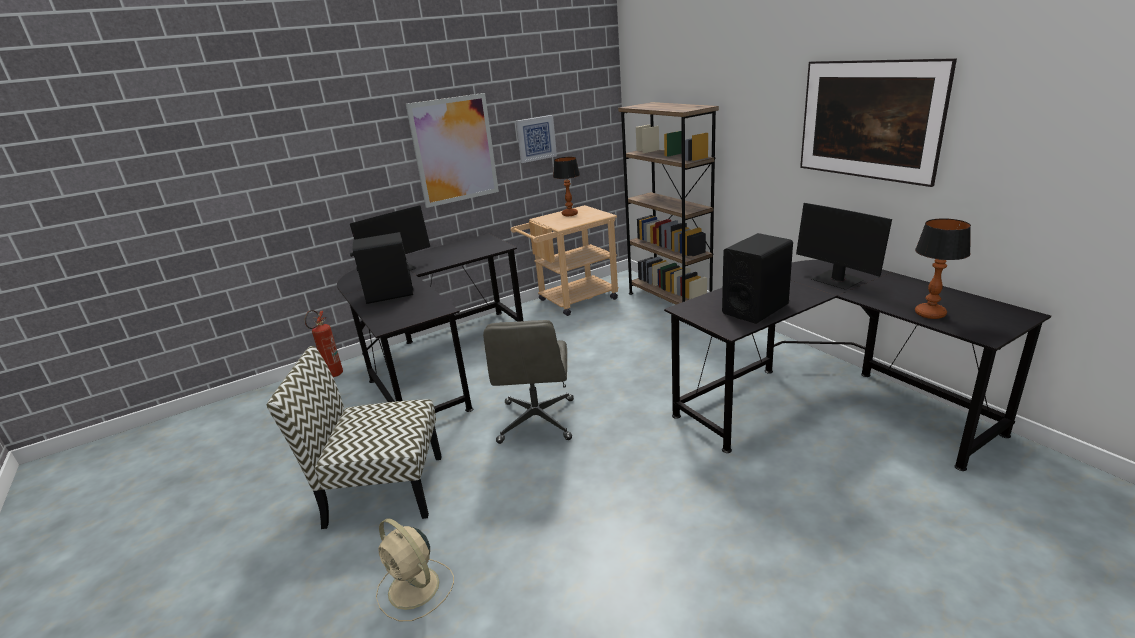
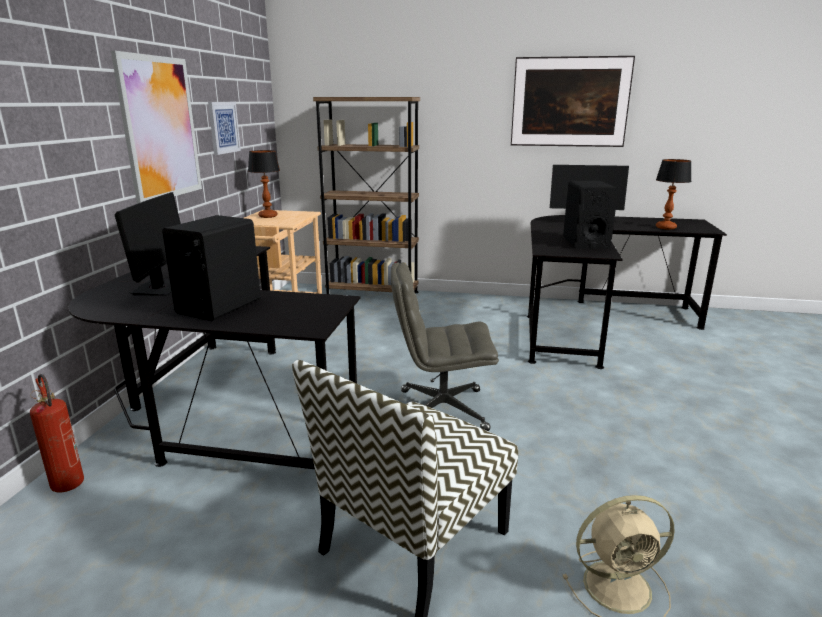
camera: 50 degrees left, 5 degrees down
grey office chair [483,320,574,444] -> grey office chair turned 135 degrees clockwise [391,262,499,431]

